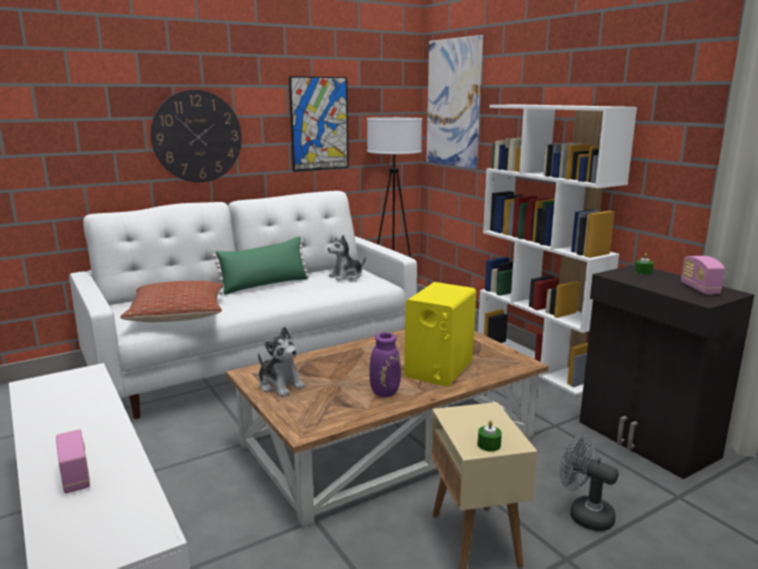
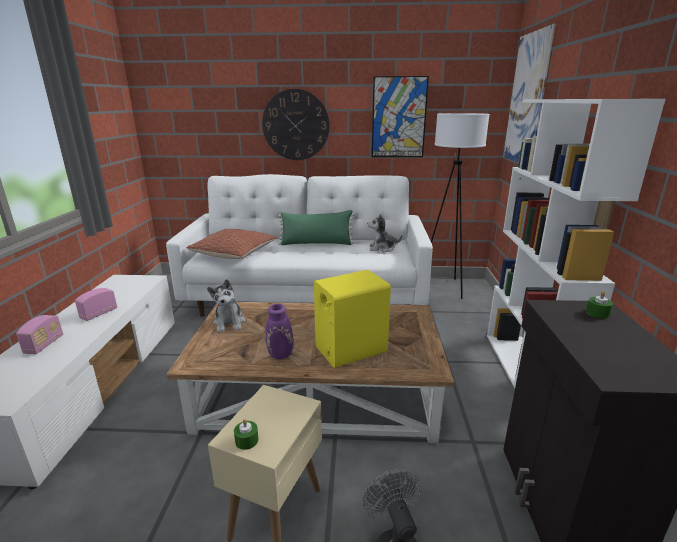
camera: 35 degrees right, 5 degrees up
radio [681,256,725,295] -> radio moved to [75,288,117,321]

